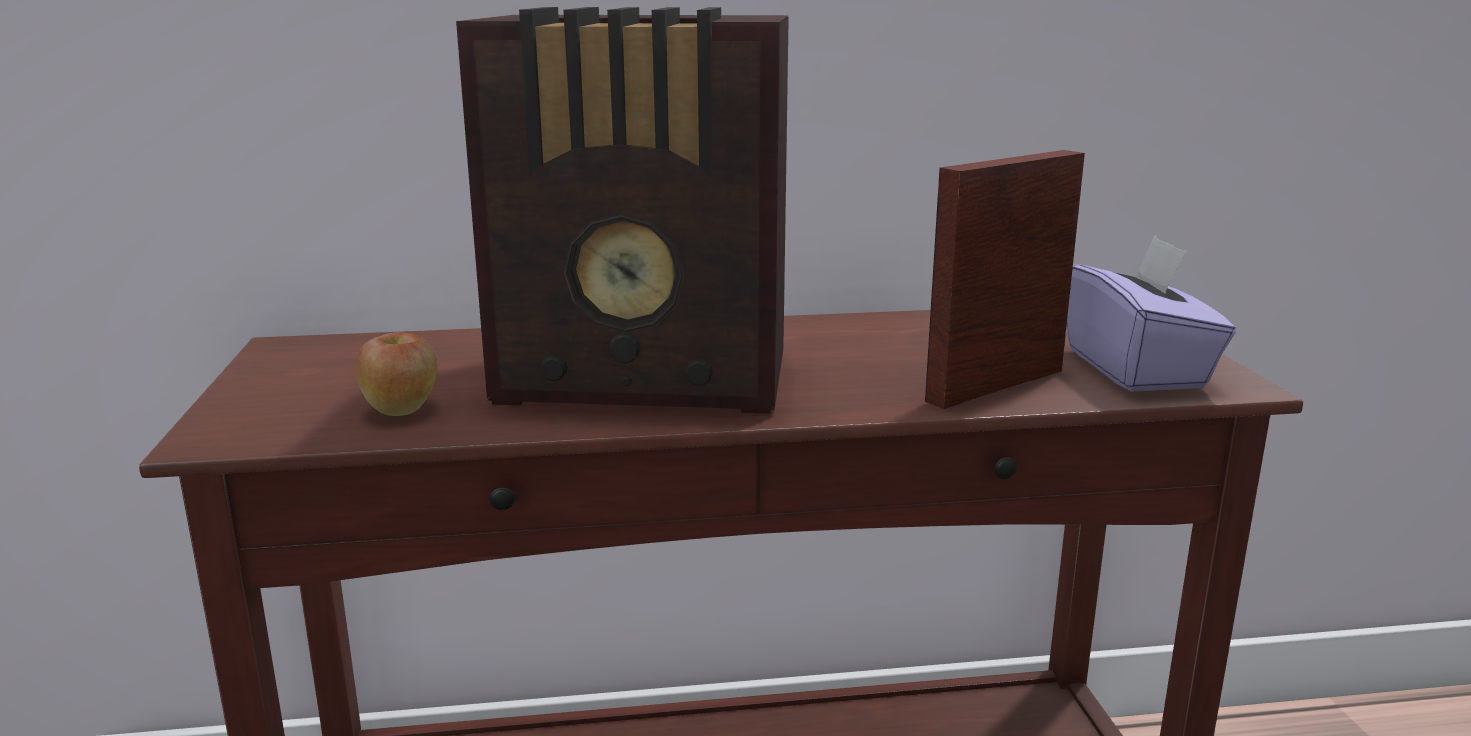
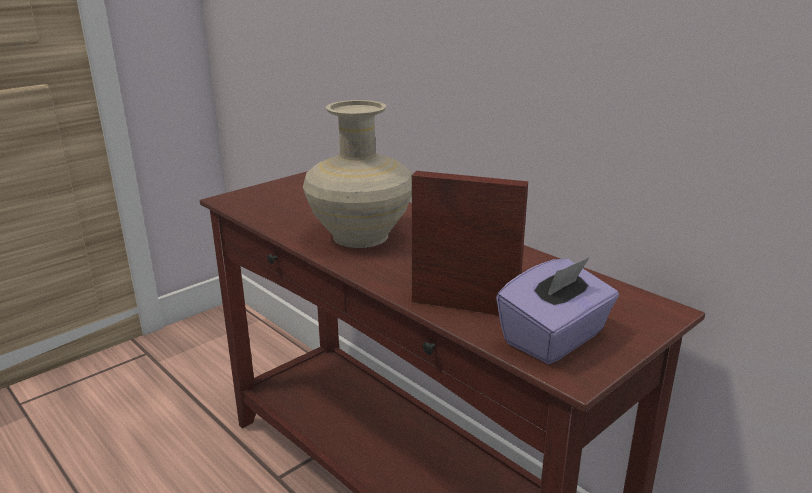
camera: 55 degrees right, 5 degrees up
apple [356,332,437,416] -> none
radio [456,7,789,414] -> beige vase [303,100,412,248]

